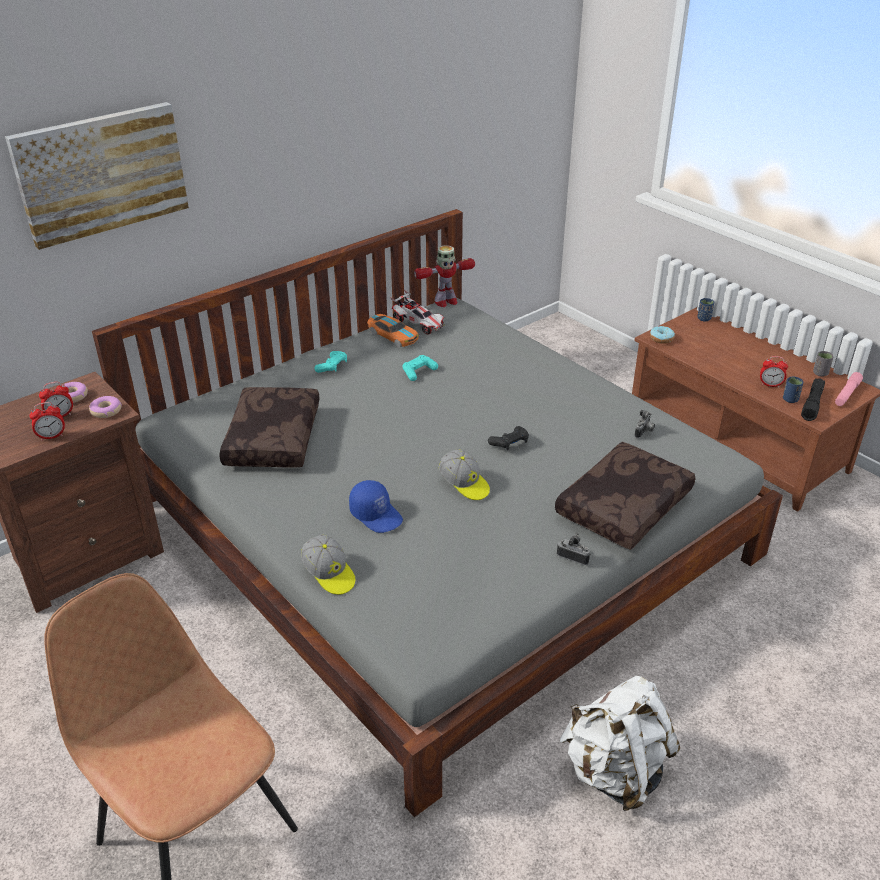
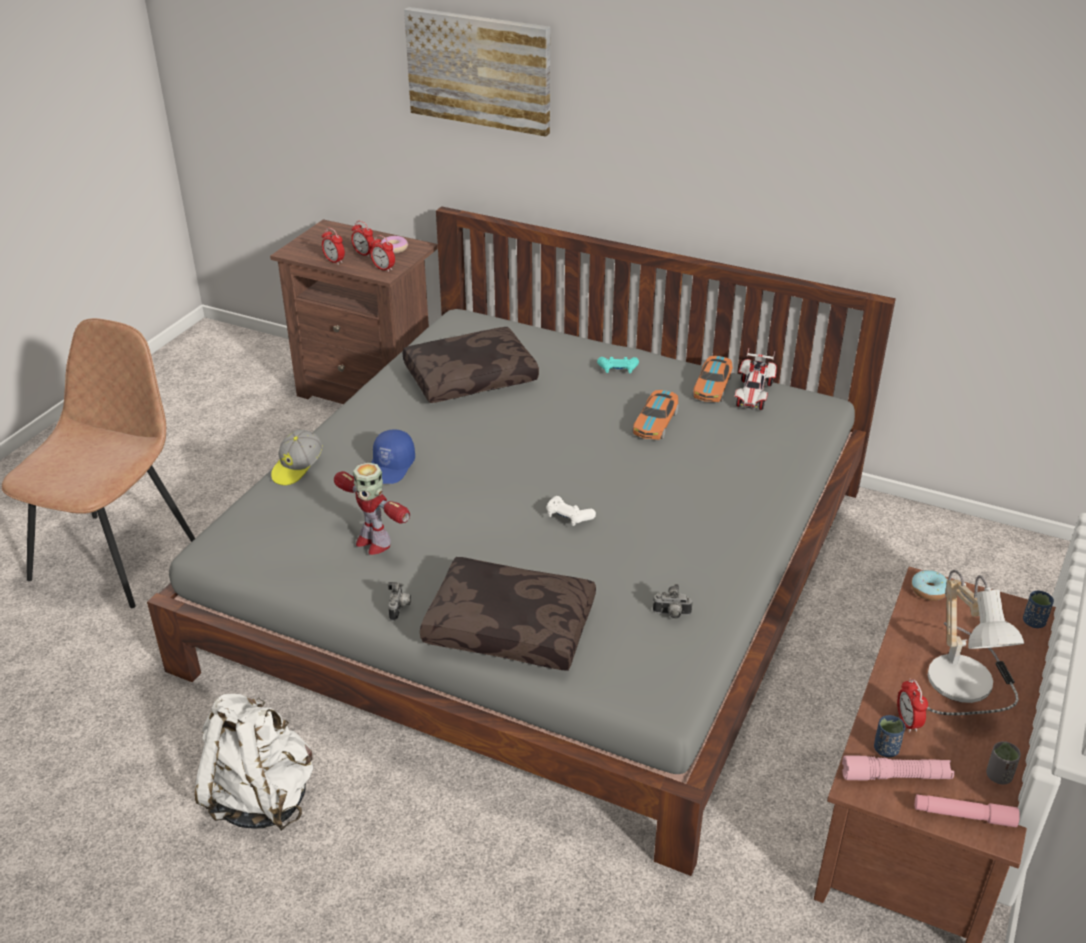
camera: 65 degrees right, 0 degrees up
donut [89,396,122,418] -> alarm clock [371,235,395,272]
turquoise game controller [402,355,438,381] -> toy car [632,390,678,440]
toy robot [414,245,475,307] -> toy robot moved to [334,462,410,555]
cap [438,449,490,500] -> none
black game controller [488,426,529,450] -> white game controller [547,496,596,526]
black flashlight [801,378,825,421] -> pink flashlight [842,755,954,781]
none -> table lamp [917,570,1024,715]

